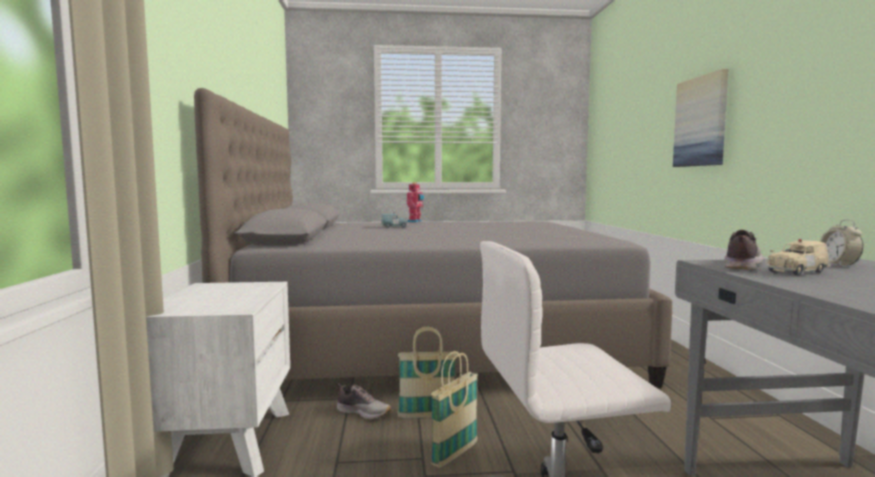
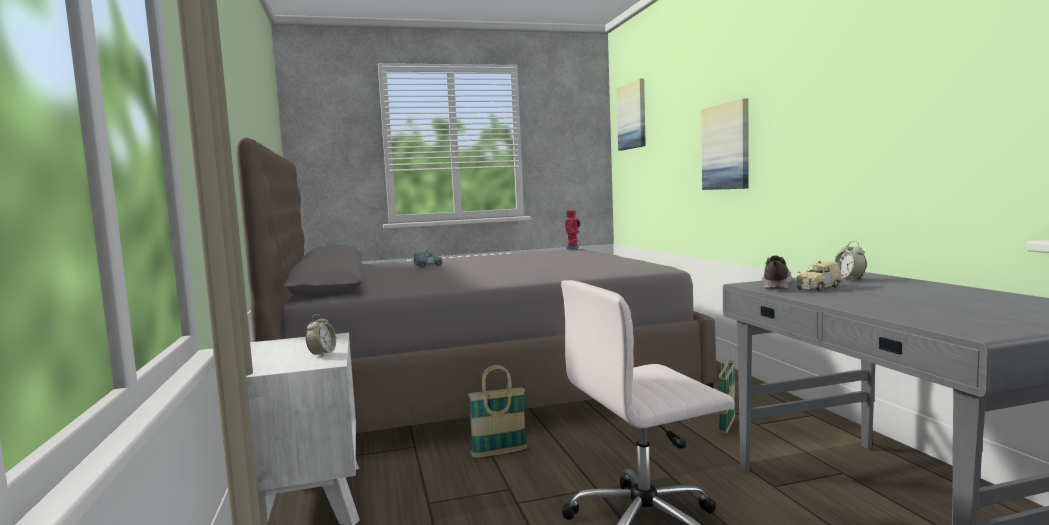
camera: 10 degrees left, 0 degrees up
shoe [337,383,391,420] -> none
toy robot [407,182,424,222] -> toy robot moved to [565,208,581,249]
basket [431,351,478,468] -> basket moved to [719,344,735,434]
none -> alarm clock [306,314,336,357]
none -> picture [617,79,646,151]

